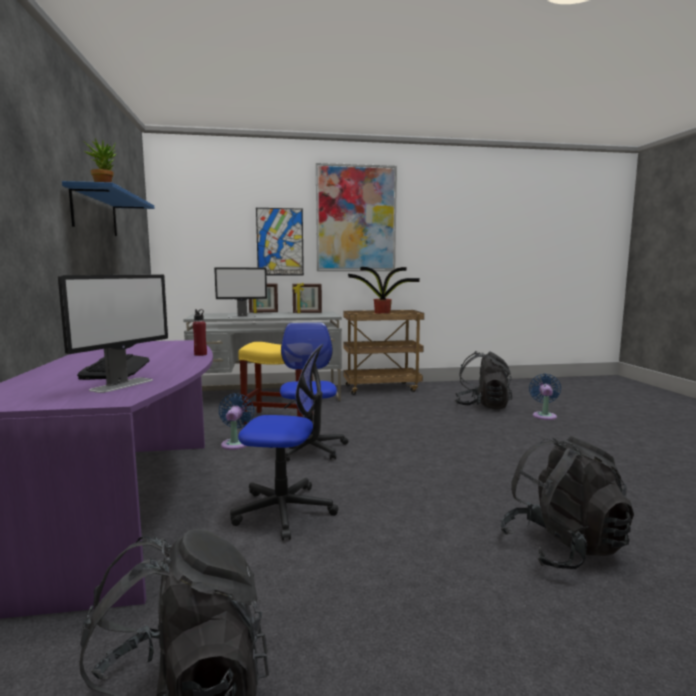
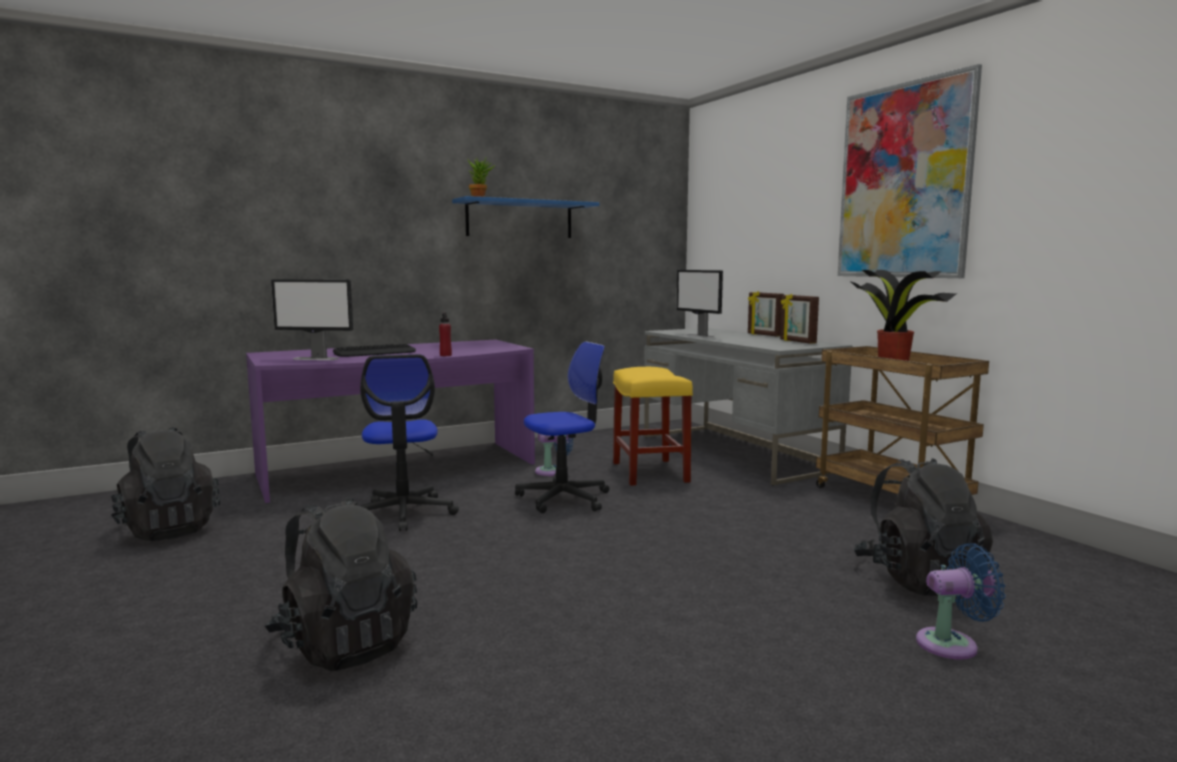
camera: 70 degrees right, 0 degrees up
picture [256,208,304,276] -> none

